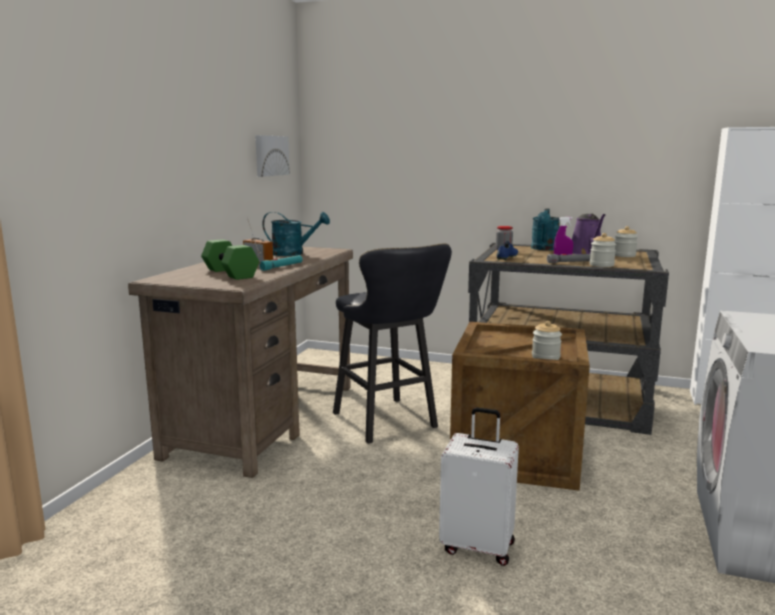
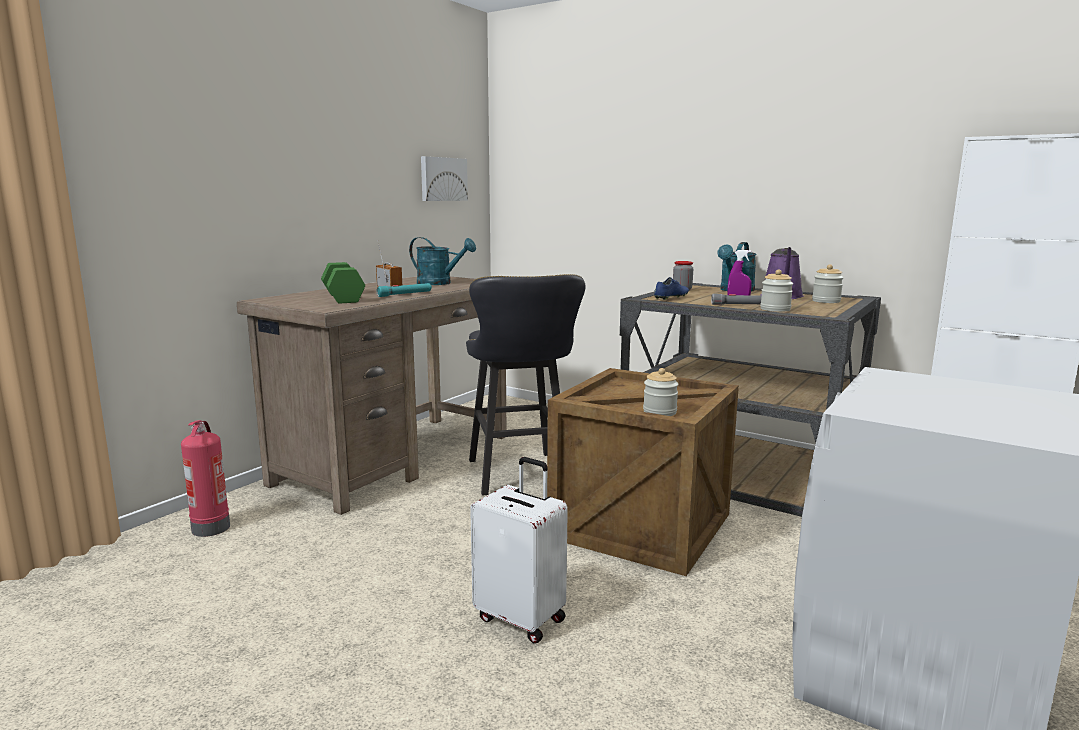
camera: 15 degrees right, 0 degrees up
none -> fire extinguisher [181,420,230,537]

